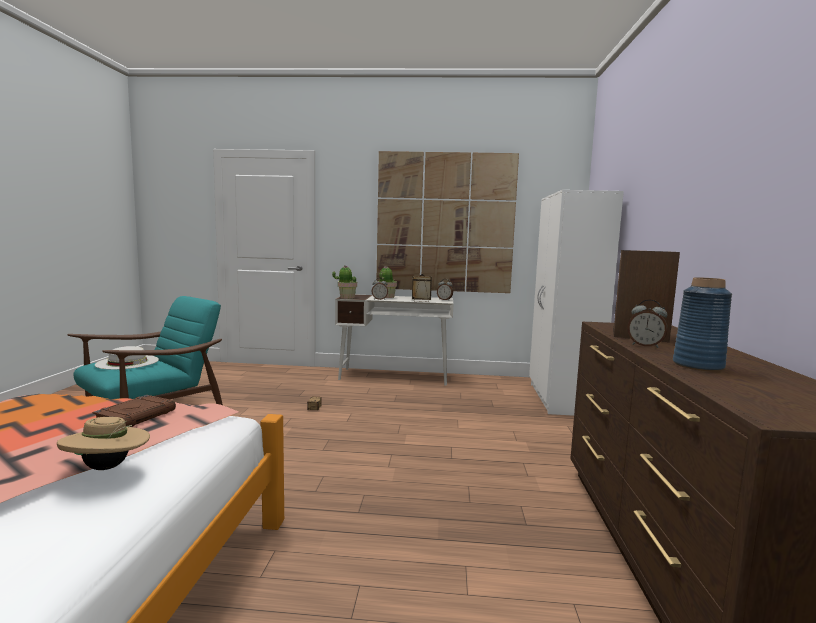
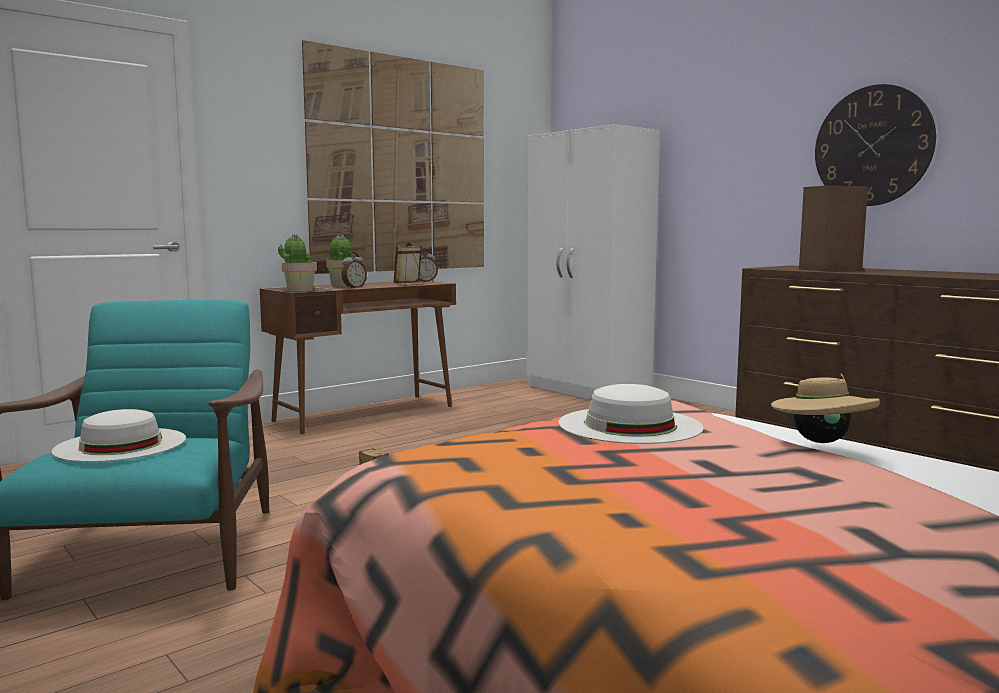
camera: 45 degrees left, 0 degrees up
brown book [93,395,176,427] -> white hat [558,384,704,444]
white desk [335,294,454,385] -> brown desk [260,281,456,434]
alarm clock [627,300,668,348] -> none
blue vase [673,277,732,371] -> none
none -> wall clock [815,84,936,206]

